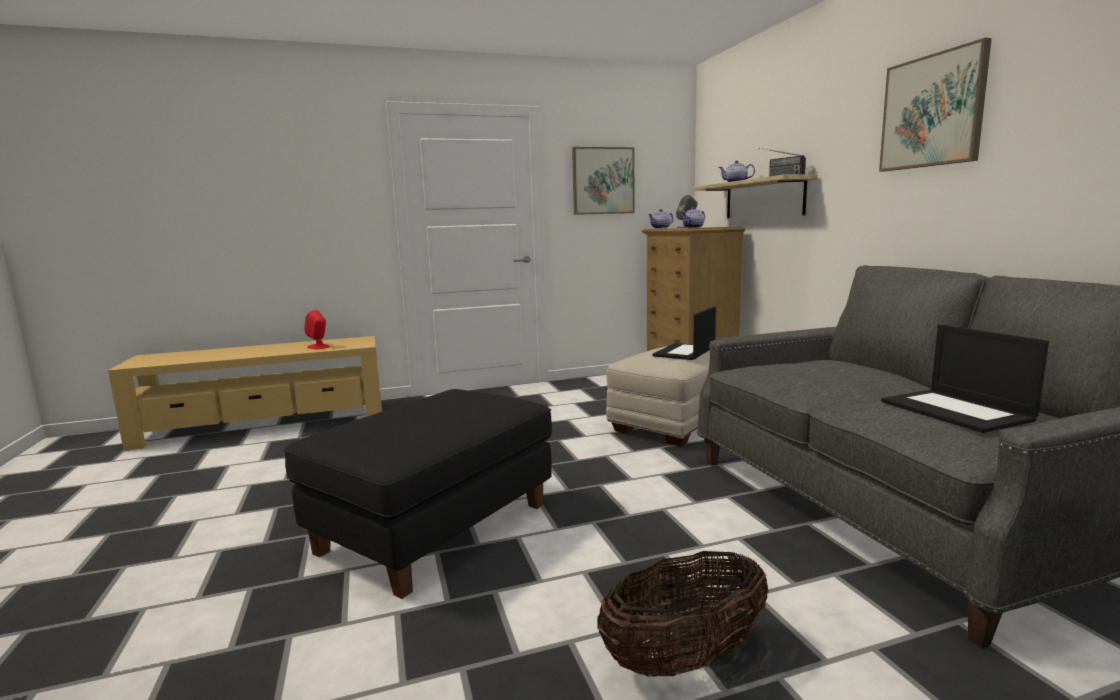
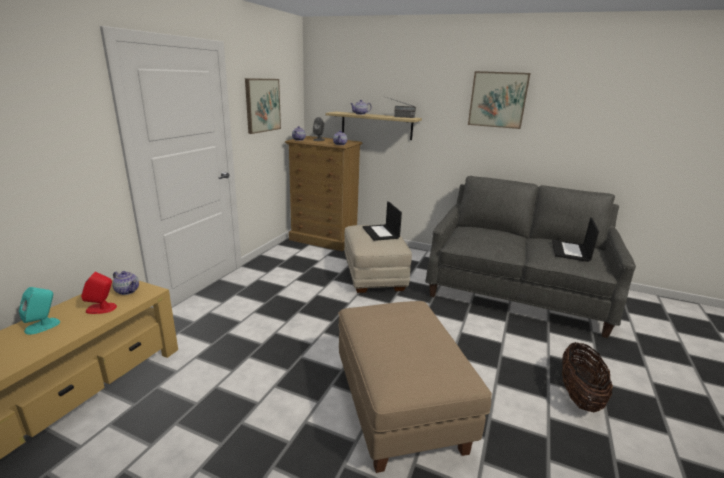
camera: 50 degrees left, 10 degrees up
black ottoman [284,389,553,599] -> beige ottoman [338,301,492,473]
laptop [881,324,1049,433] -> laptop turned 90 degrees clockwise [552,218,599,262]
none -> turquoise speaker [19,287,60,335]
none -> teapot [112,271,139,295]

